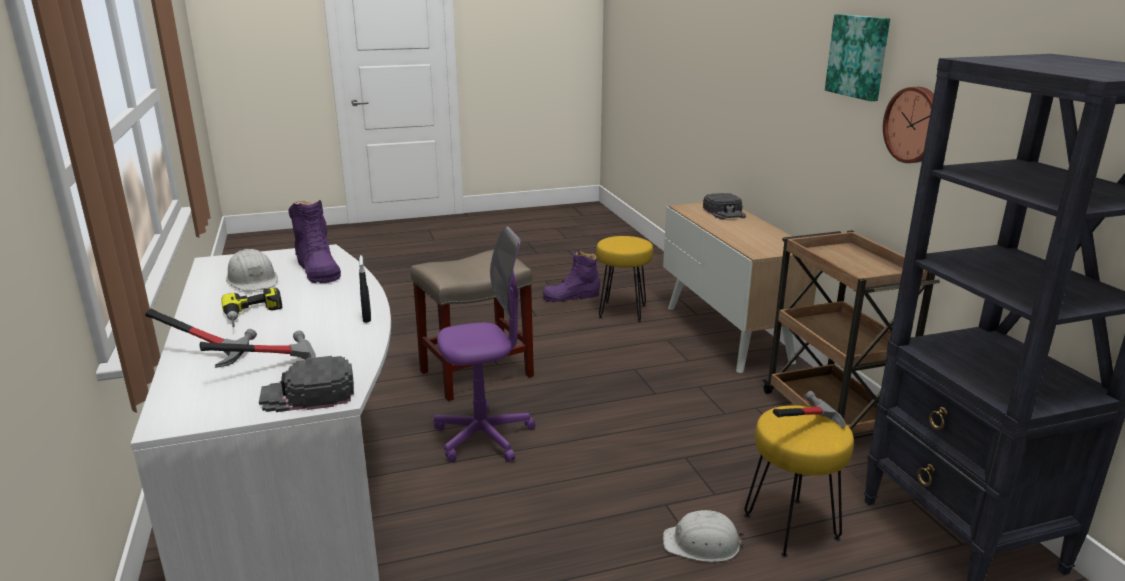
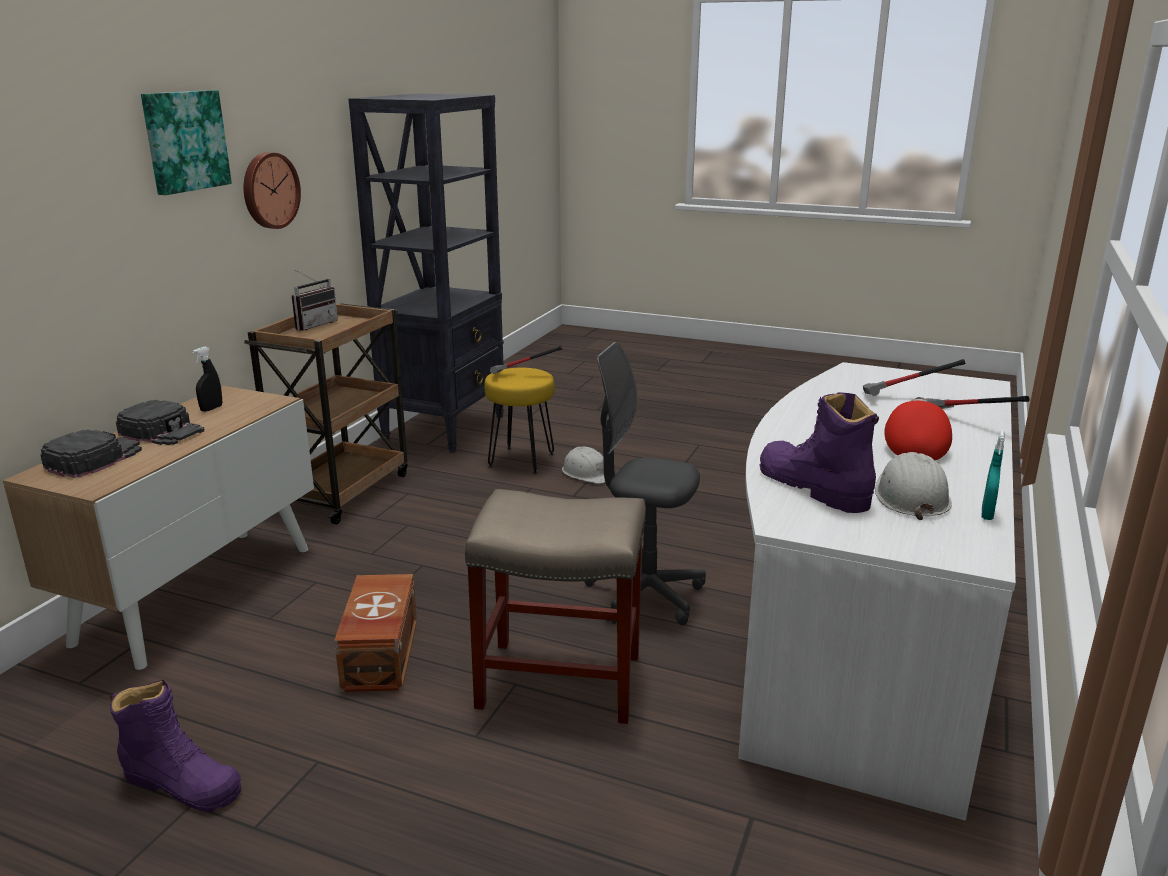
camera: 140 degrees left, 0 degrees up
power drill [221,288,282,327] -> red cap [884,399,952,460]
black cap [259,356,354,412] -> black cap moved to [116,400,204,445]
purple boot [289,200,341,283] -> purple boot turned 45 degrees counterclockwise [760,392,879,513]
black spray bottle [359,255,371,323] -> black spray bottle moved to [192,347,222,412]
purple office chair [434,227,536,462] -> grey office chair [585,342,706,626]
yellow stool [596,236,653,322] -> none
none -> radio [292,270,338,331]
none -> brown storage box [334,574,417,692]
none -> turquoise spray bottle [981,430,1005,520]

